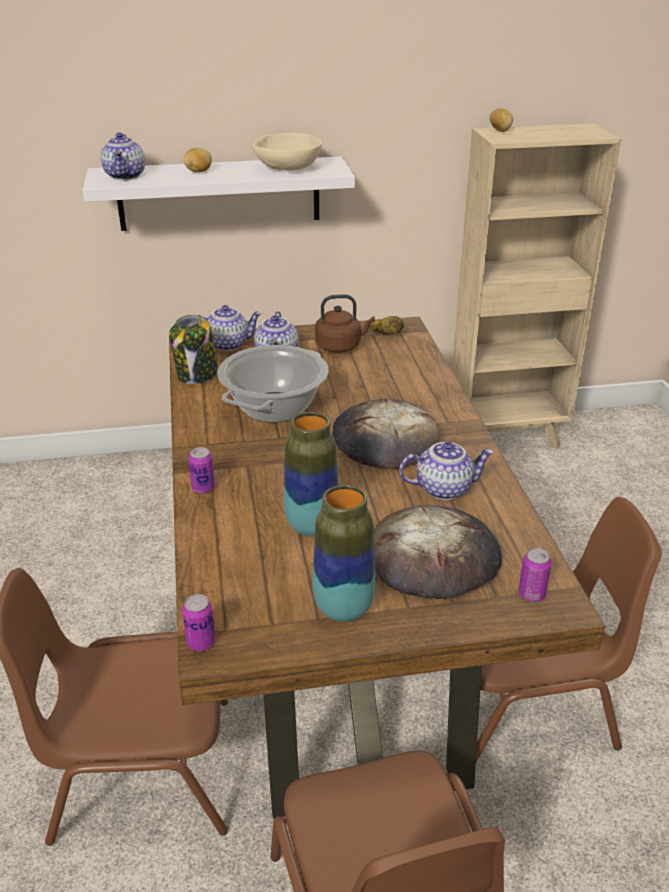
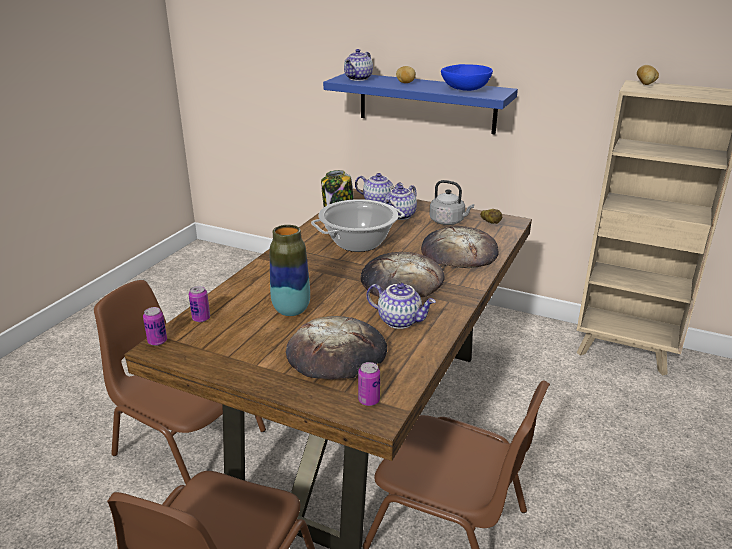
camera: 35 degrees right, 5 degrees down
white shelf [83,157,355,231] -> blue shelf [323,73,518,135]
can [188,447,215,494] -> can moved to [189,286,210,322]
beige bowl [253,133,322,170] -> blue bowl [441,64,493,91]
vase [313,485,375,622] -> none
brown kettle [315,294,375,353] -> grey kettle [429,180,474,225]
none -> bread [421,226,499,268]

